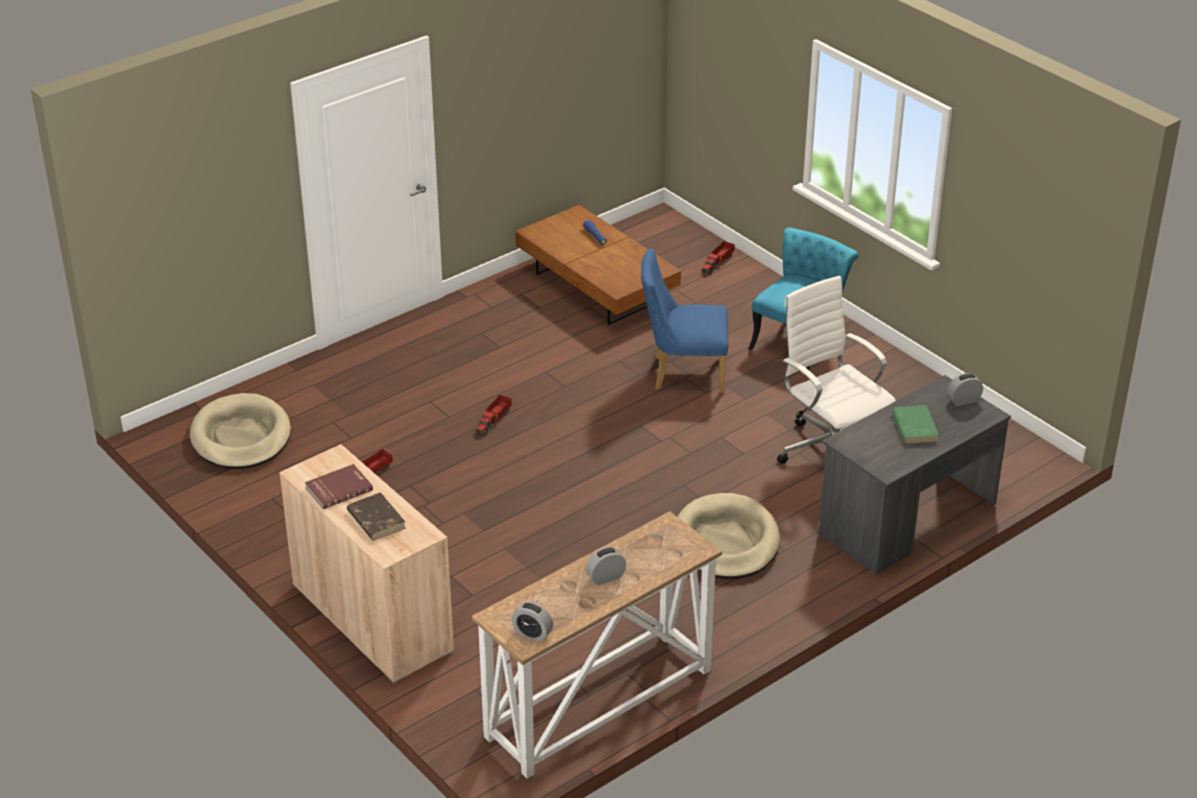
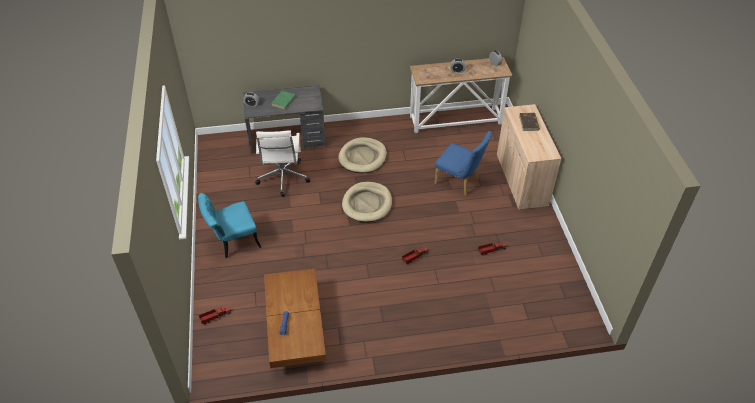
camera: 150 degrees left, 10 degrees up
beige dog bed [190,393,291,469] -> beige dog bed moved to [342,182,392,223]
red book [305,464,373,509] -> none
blue chair [641,248,728,393] -> blue chair moved to [434,131,491,196]

